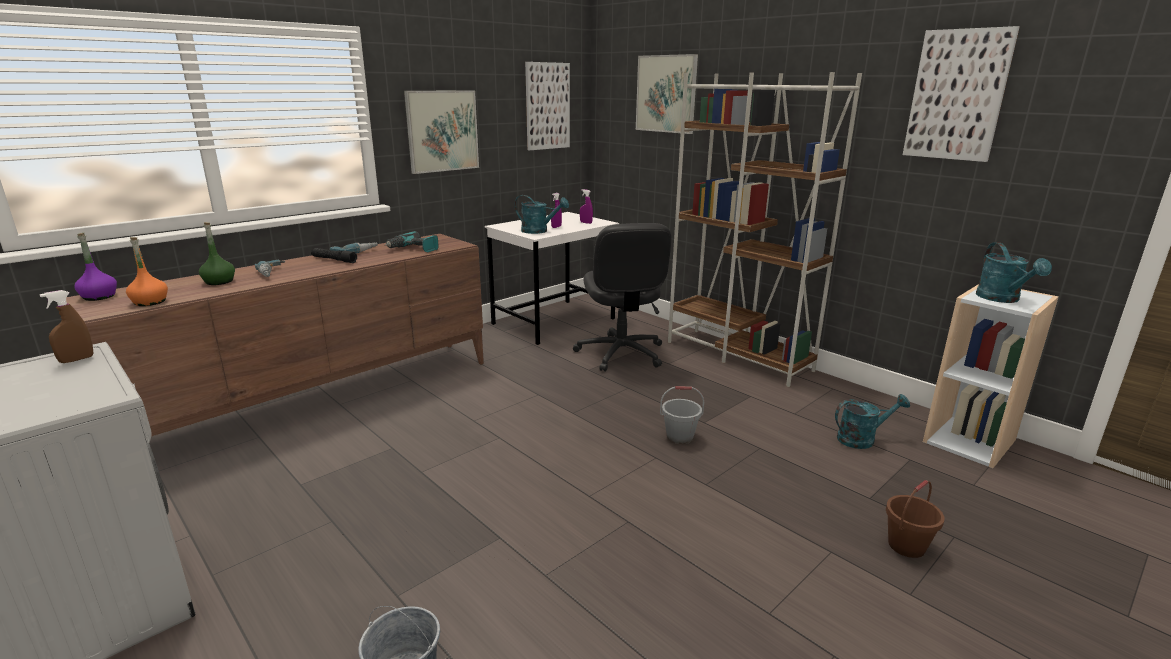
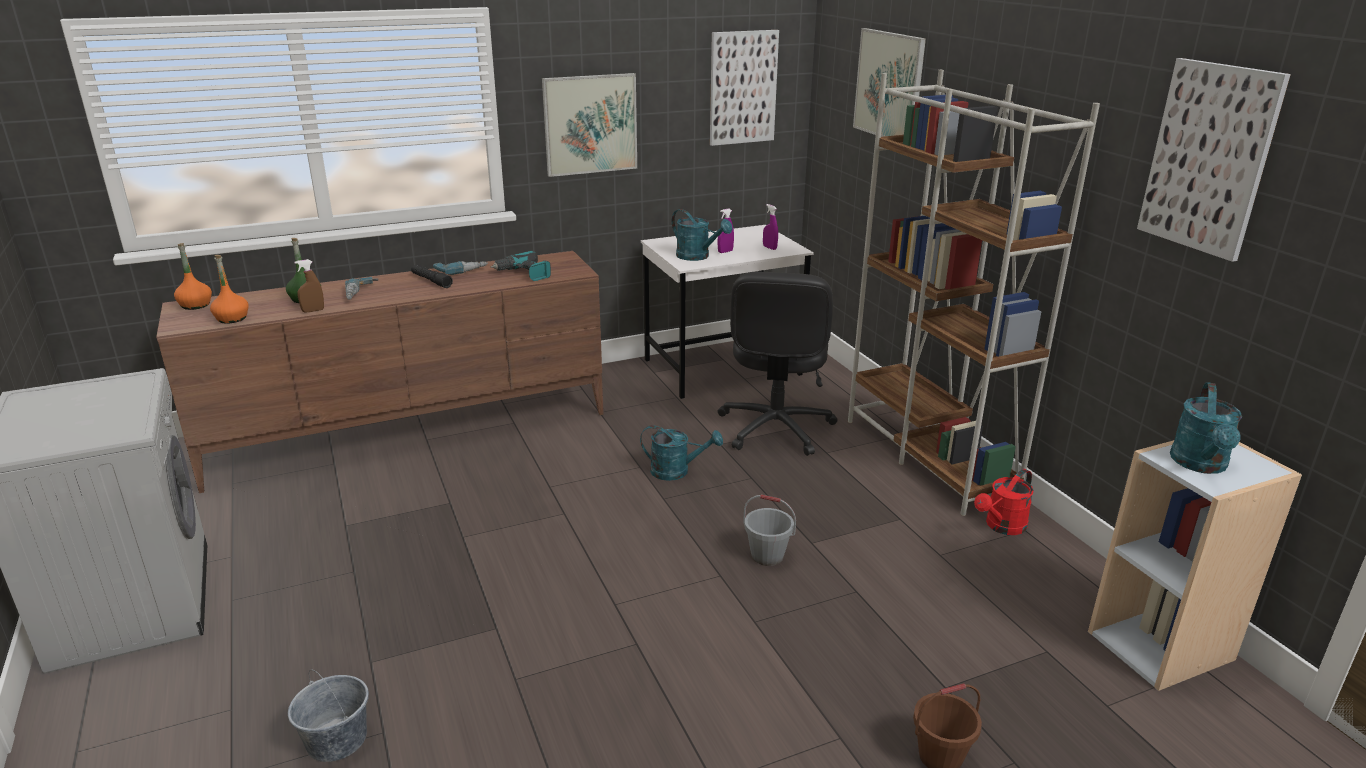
camera: 20 degrees right, 5 degrees up
brown spray bottle [40,290,93,363] -> brown spray bottle moved to [294,259,324,313]
purple bottle [74,233,117,301] -> orange bottle [174,243,212,310]
turquoise watering can [835,394,910,449] -> turquoise watering can moved to [640,425,723,481]
none -> red watering can [974,469,1034,535]

